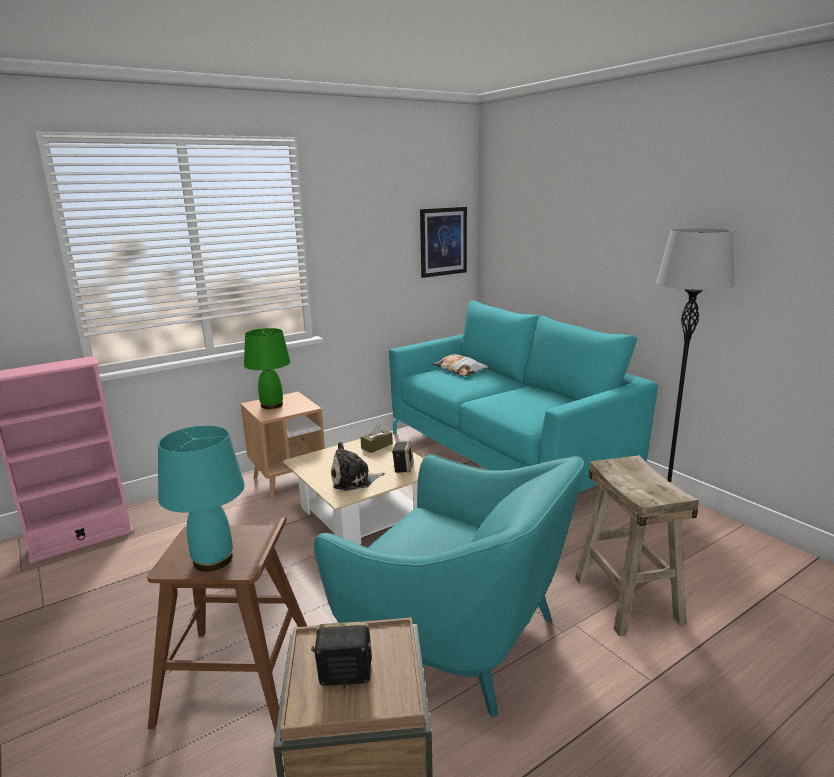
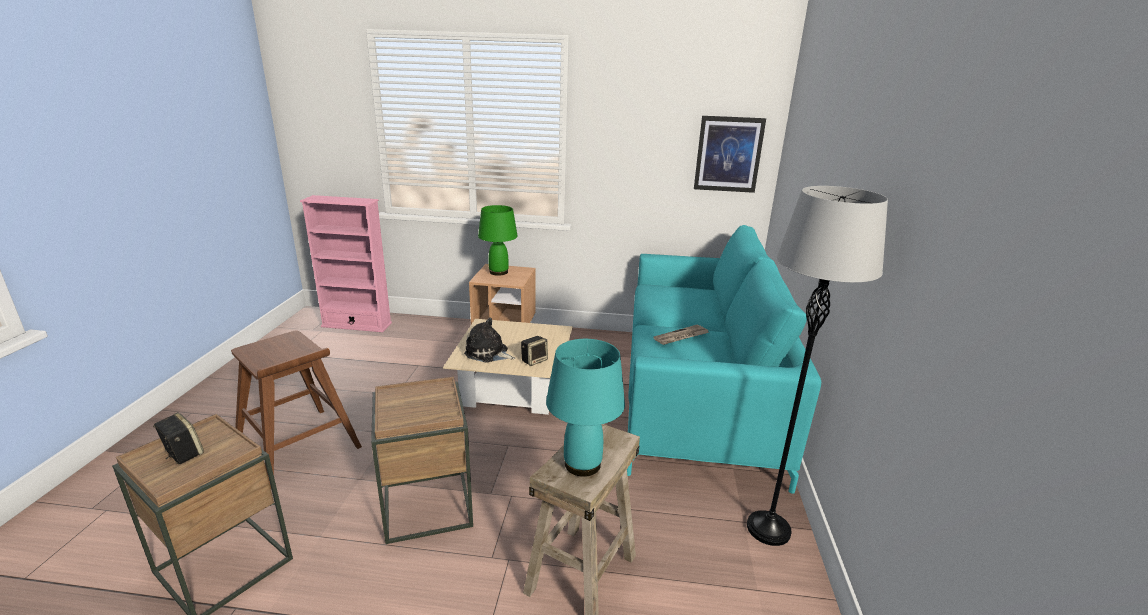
camera: 40 degrees right, 5 degrees up
turquoise table lamp [158,425,245,571] -> turquoise table lamp moved to [546,339,625,477]
turquoise armchair [314,454,584,717] -> brown side table [371,377,473,544]
brown tissue box [361,424,393,453] -> none
pillow [432,354,488,376] -> none
none -> newspaper [653,324,709,345]

